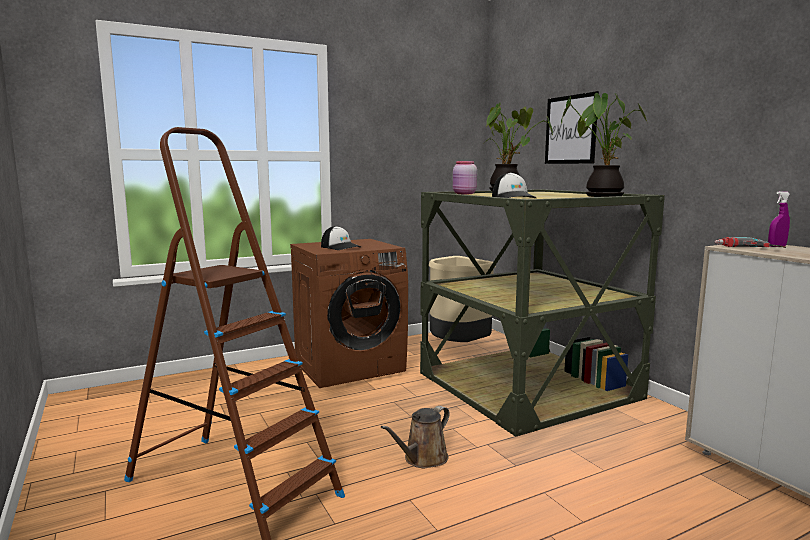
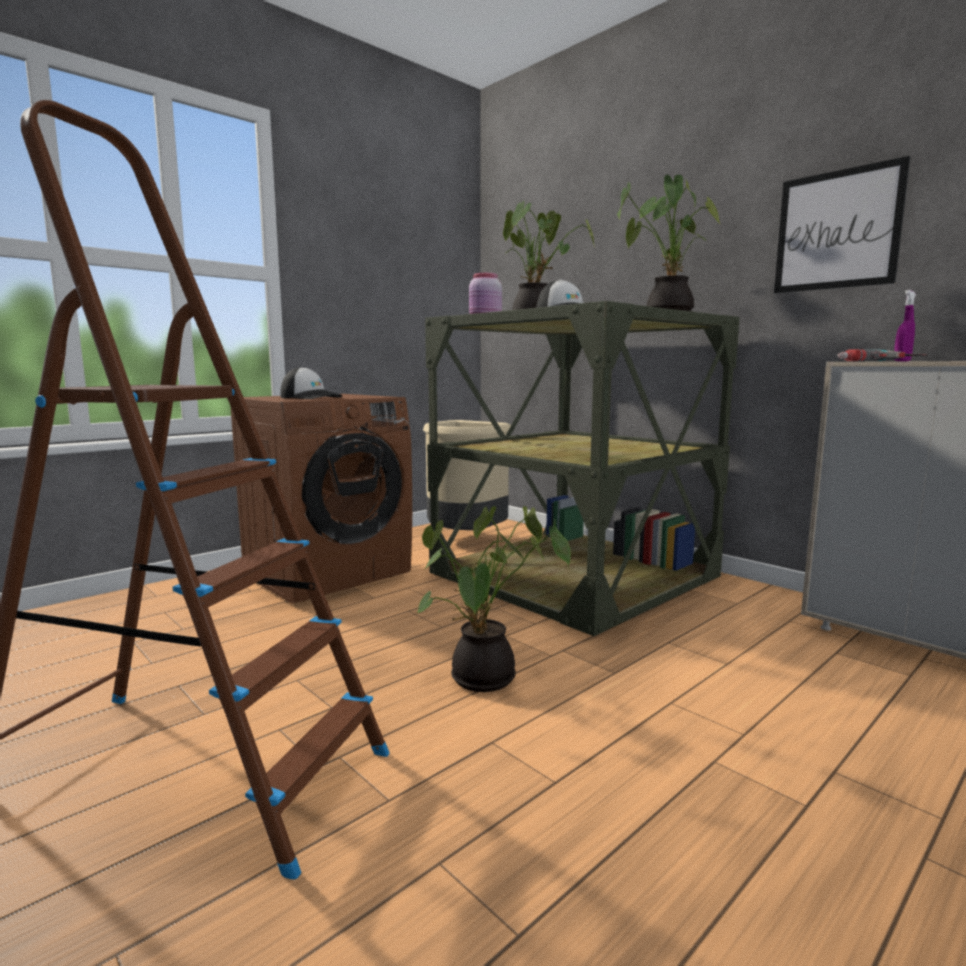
camera: 15 degrees left, 0 degrees up
brown watering can [381,406,450,468] -> potted plant [417,506,571,692]
picture [545,91,599,164] -> picture moved to [774,156,910,293]

